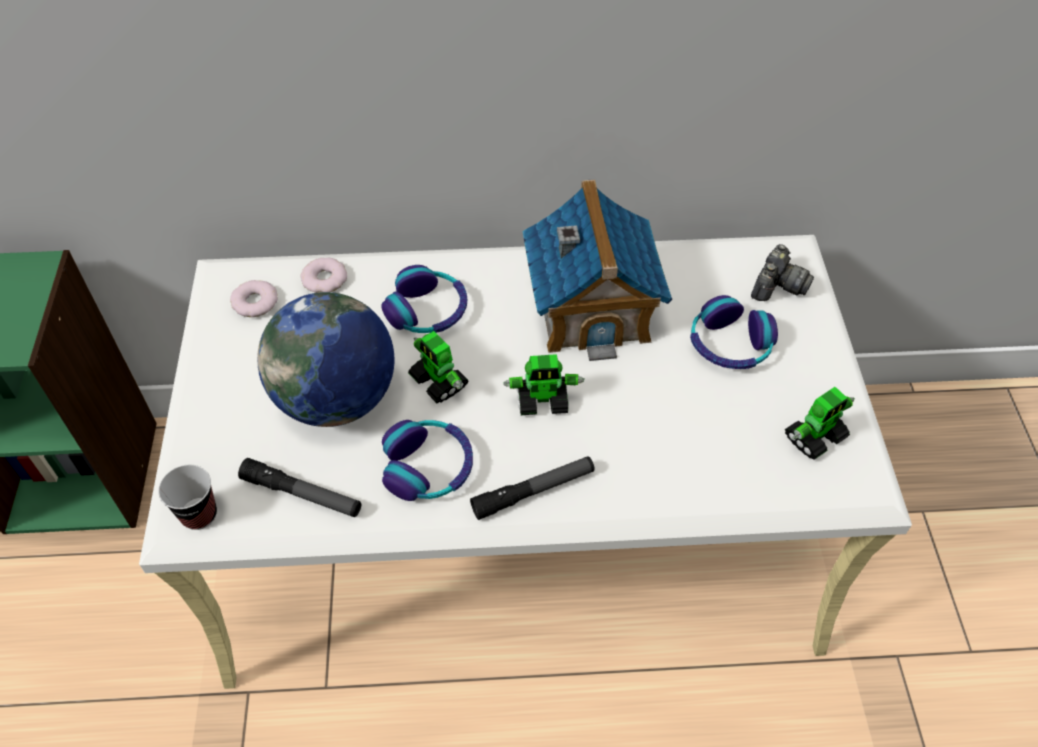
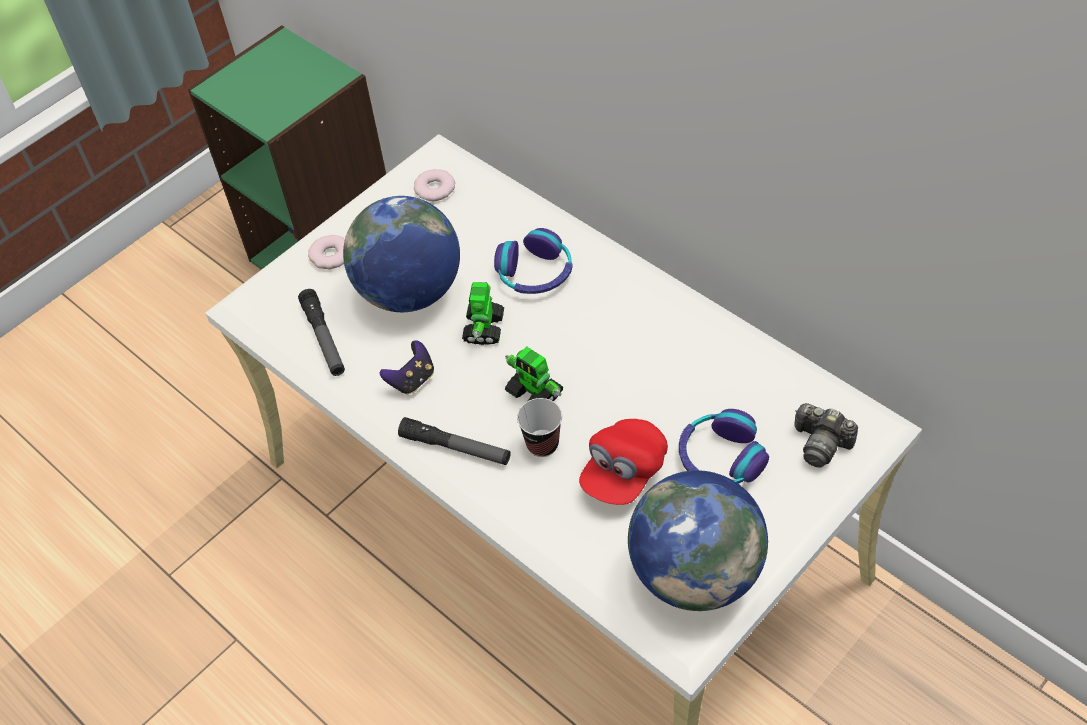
camera: 50 degrees right, 0 degrees up
cup [158,465,217,530] -> cup moved to [517,398,562,457]
donut [300,258,347,293] -> donut moved to [308,235,345,269]
headphones [382,420,473,501] -> game controller [380,340,434,394]
toy house [523,179,672,361] -> none
camera [751,244,814,301] -> camera turned 45 degrees clockwise [794,403,858,467]
toy robot [785,387,855,460] -> globe [628,470,768,611]
none -> red cap [579,419,668,505]

